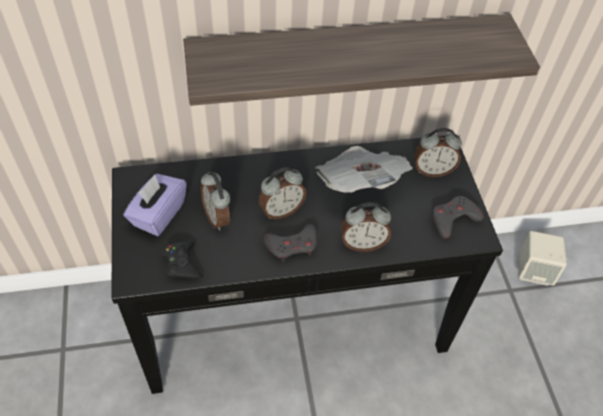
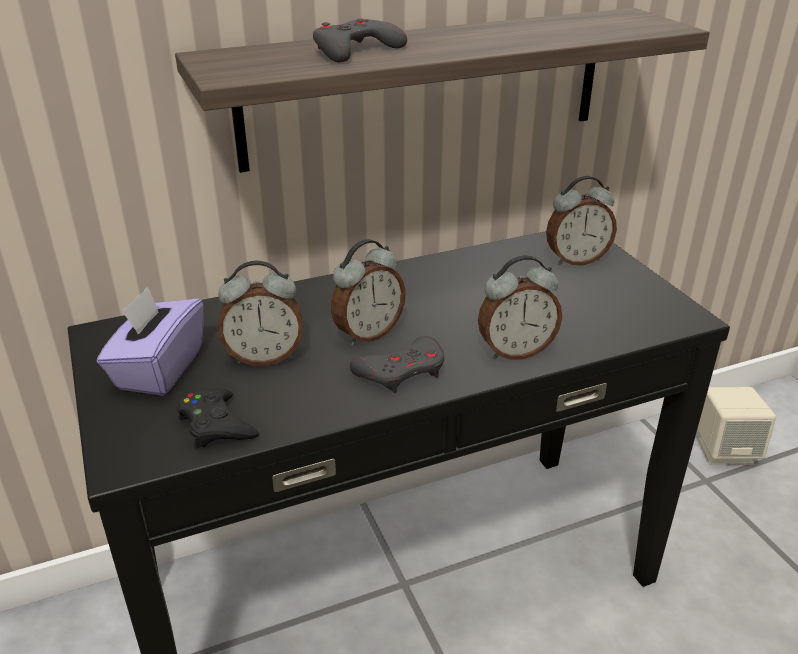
camera: 10 degrees left, 20 degrees down
alarm clock [200,171,230,230] -> alarm clock turned 60 degrees counterclockwise [218,261,303,366]
newspaper [315,146,413,193] -> none
grey game controller [432,196,484,239] -> grey game controller moved to [313,18,407,63]

